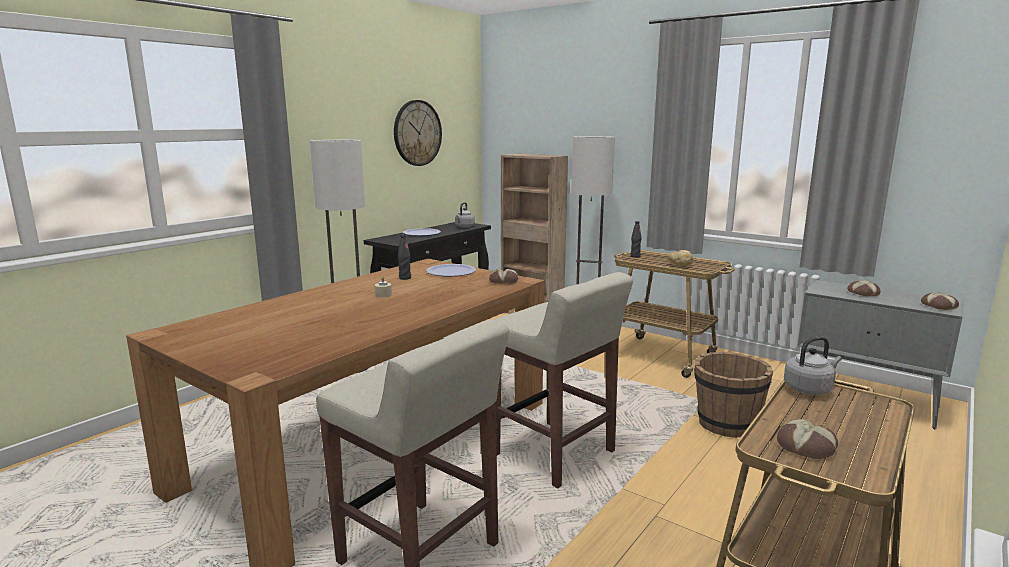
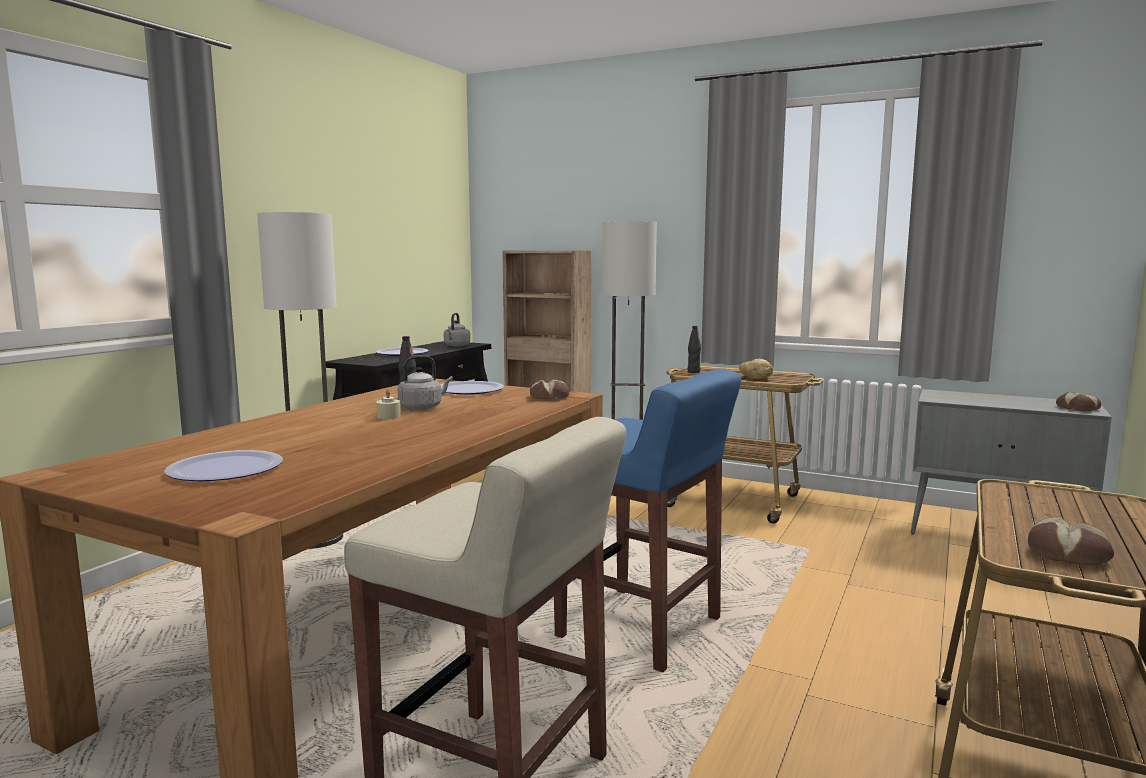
camera: 10 degrees left, 5 degrees down
wall clock [394,100,442,166] -> none
beige stool [494,272,633,488] -> blue stool [554,369,741,672]
brown bucket [694,352,773,438] -> none
grey kettle [784,336,842,395] -> grey kettle moved to [397,355,453,410]
bread [847,280,881,296] -> none
none -> plate [164,450,283,481]

